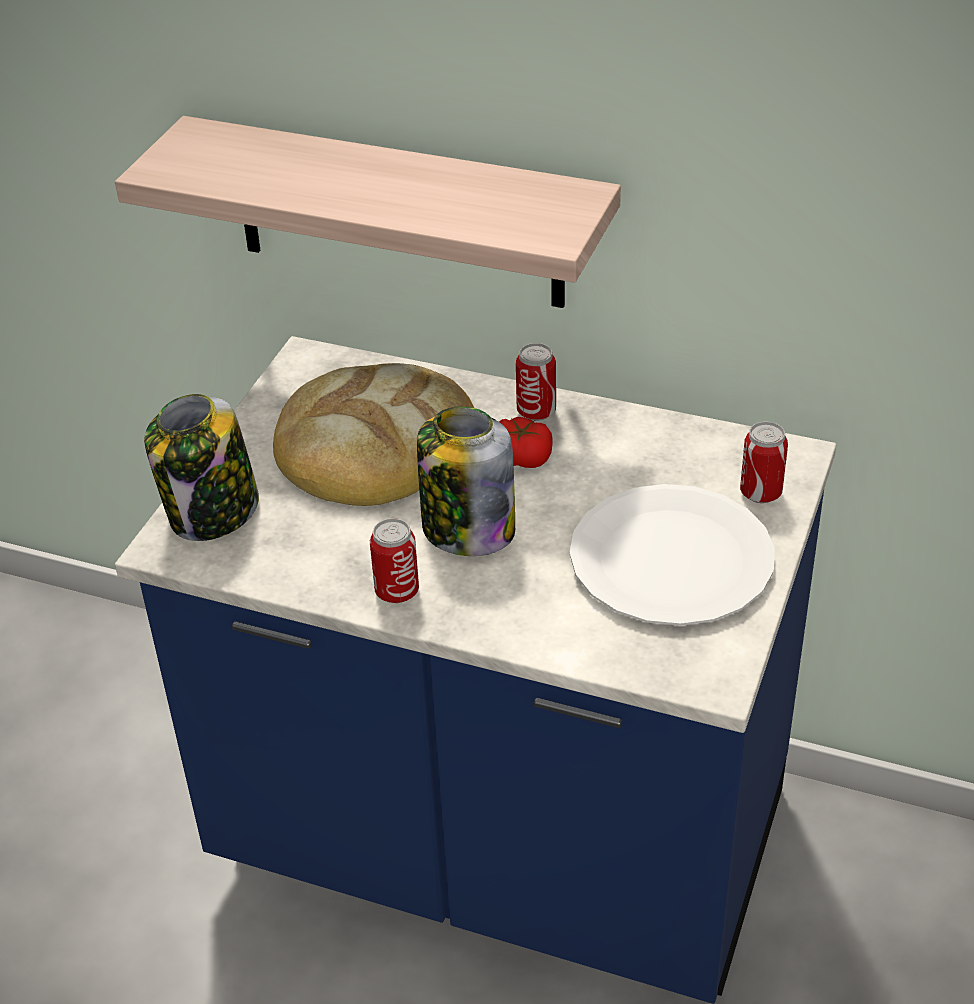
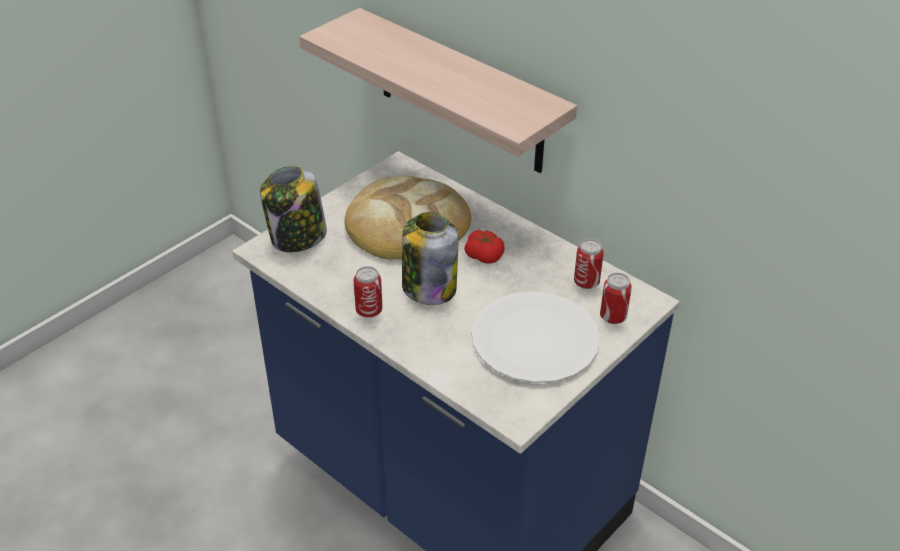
camera: 20 degrees right, 0 degrees up
can [516,343,556,421] -> can moved to [574,239,604,289]

